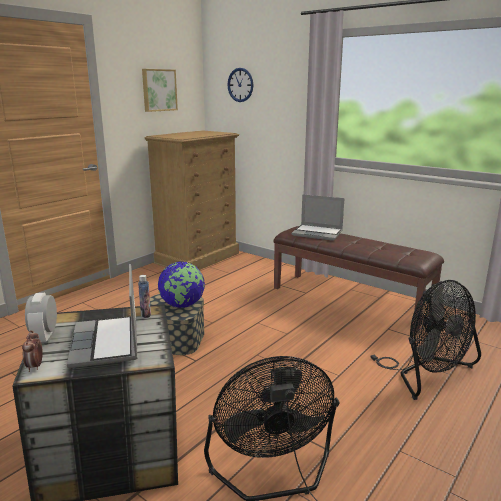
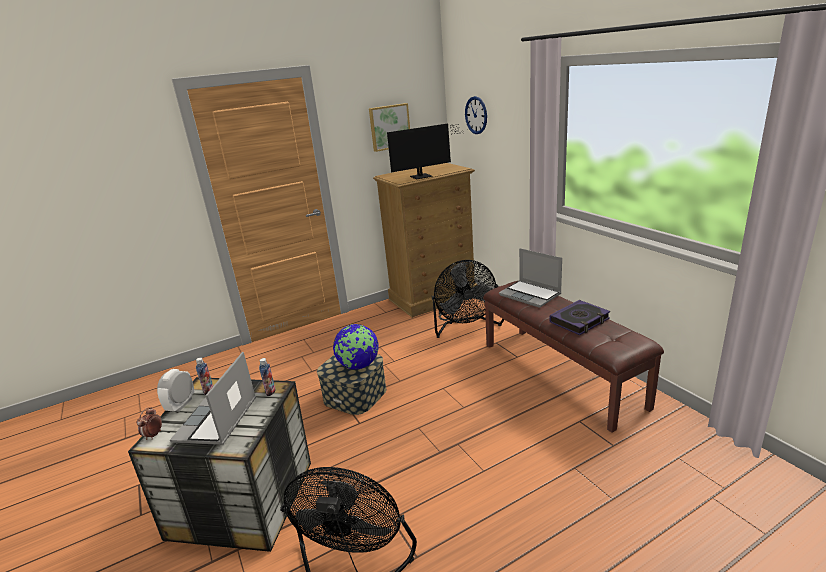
camera: 25 degrees right, 5 degrees up
black fan [371,280,481,400] -> black fan moved to [432,260,504,338]
none -> bottle [196,358,213,395]
none -> monitor [387,123,462,180]
none -> book [550,300,610,335]

